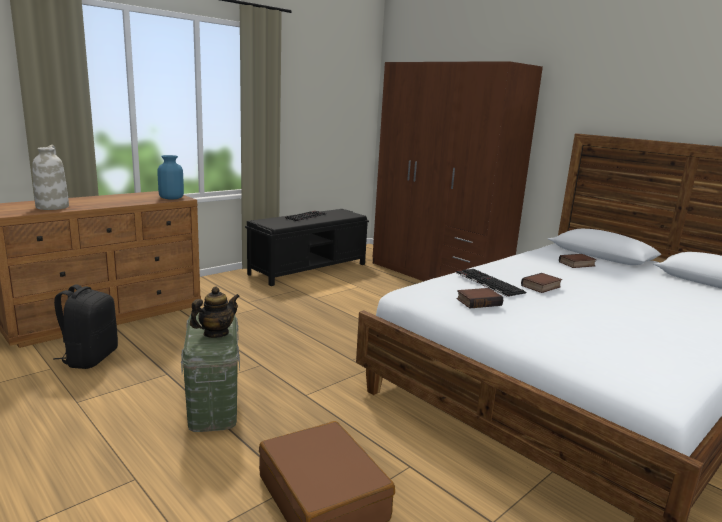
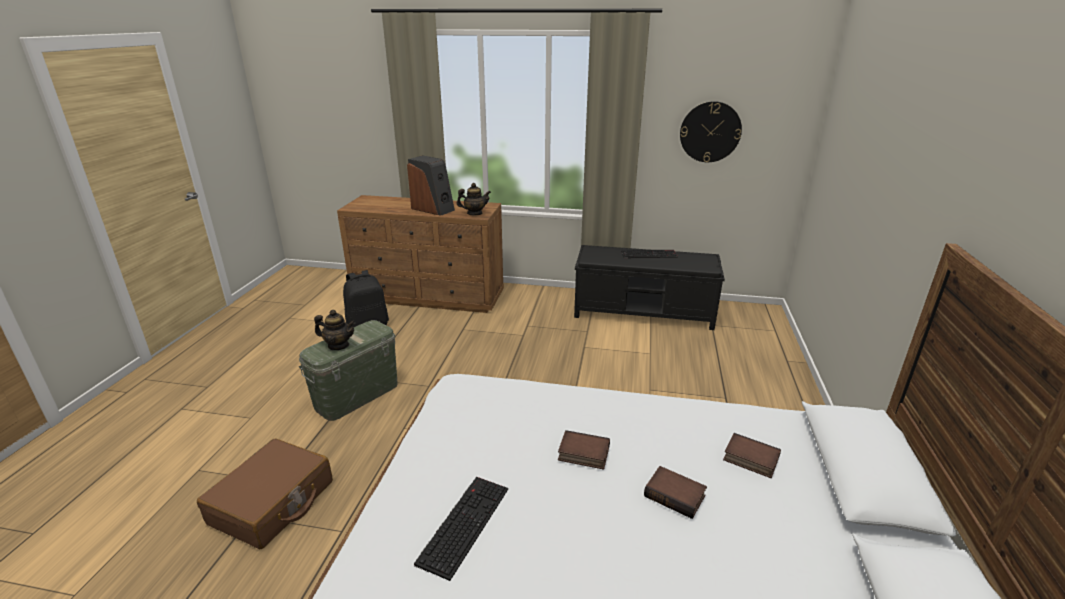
camera: 55 degrees right, 10 degrees up
white vase [32,145,69,210] -> none
blue vase [157,155,184,199] -> teapot [457,183,491,216]
brown wardrobe [373,61,543,281] -> none
keyboard [456,269,526,297] -> keyboard moved to [414,477,508,581]
book [456,288,503,308] -> book moved to [644,466,707,519]
none -> speaker [407,156,455,216]
none -> wall clock [680,101,742,162]

